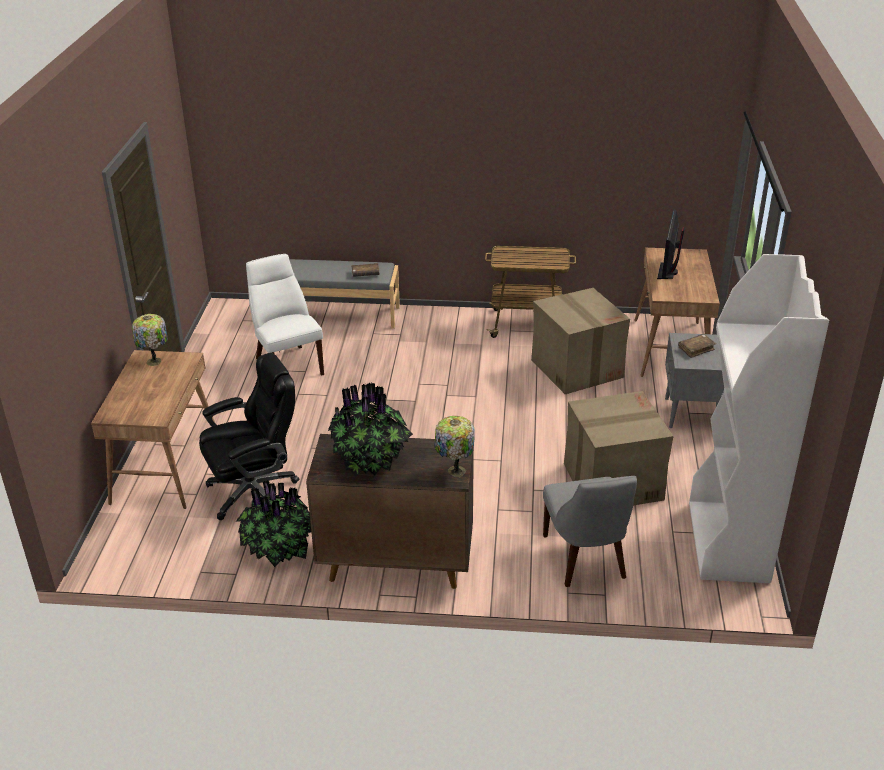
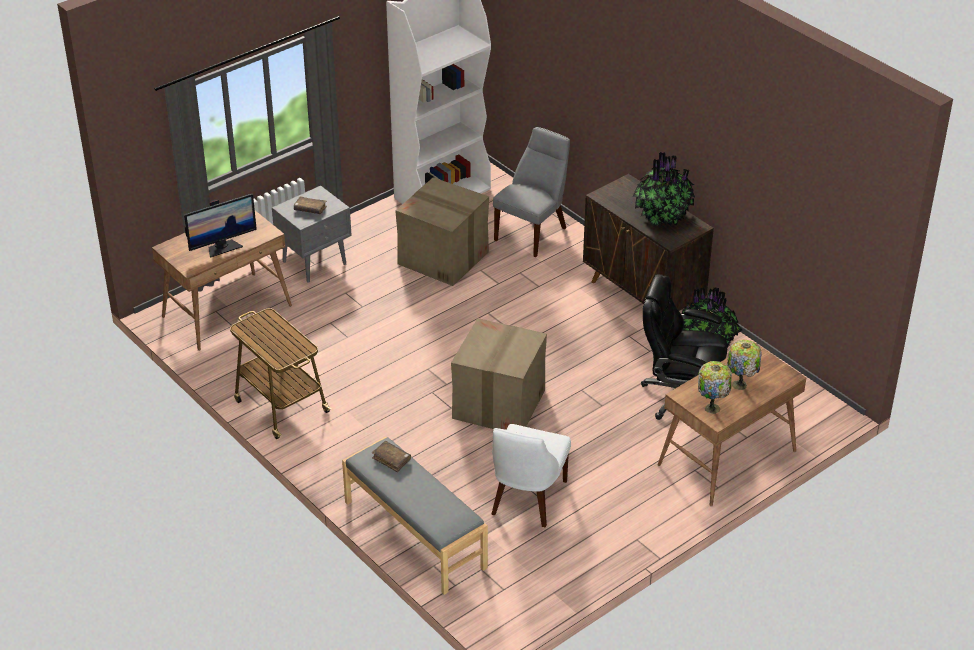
camera: 135 degrees left, 5 degrees up
table lamp [434,416,475,477] -> table lamp moved to [727,340,762,390]
cardboard box [531,288,630,394] -> cardboard box moved to [451,318,547,430]

